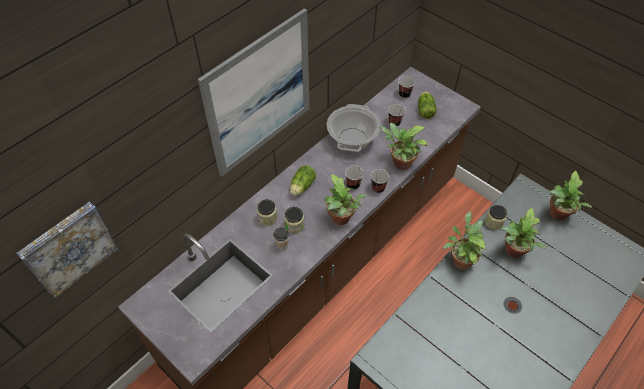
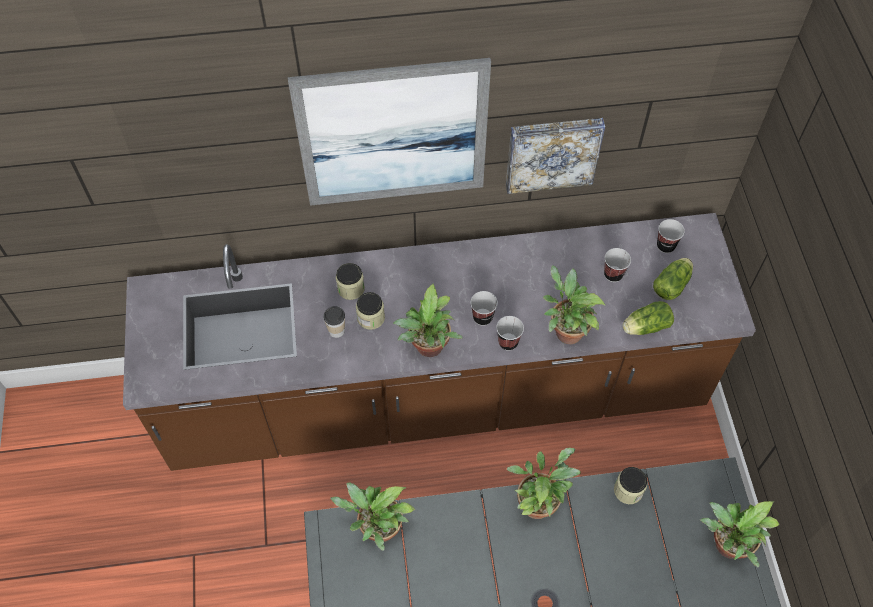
camera: 40 degrees right, 5 degrees up
picture [17,201,118,299] -> picture moved to [506,118,605,194]
lettuce [290,165,316,196] -> lettuce moved to [622,301,674,335]
cooking pot [327,104,381,152] -> none
potted plant [501,208,546,258] -> potted plant moved to [330,482,415,551]

